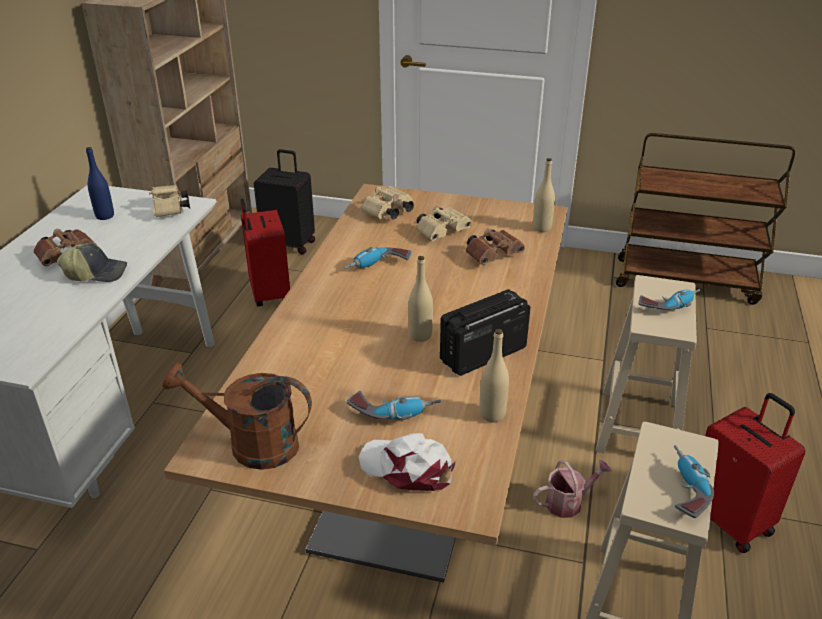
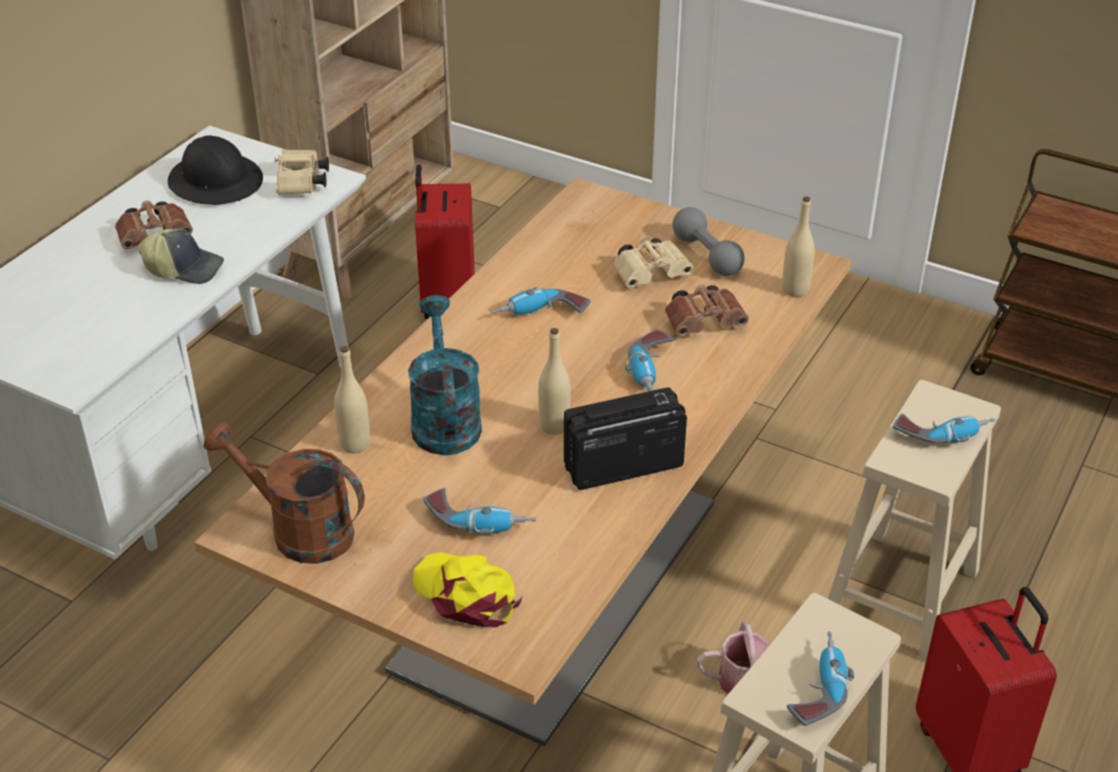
camera: 15 degrees right, 5 degrees up
blue bottle [86,147,114,220] -> black hard hat [168,135,263,205]
black suitcase [254,149,315,255] -> none
white cap [358,433,455,491] -> yellow cap [413,552,523,628]
beige binoculars [361,186,414,220] -> none
beige bottle [479,329,509,422] -> beige bottle moved to [334,346,370,453]
none -> turquoise watering can [408,295,482,455]
none -> power drill [625,329,674,391]
none -> grey dumbbell [672,207,745,276]

